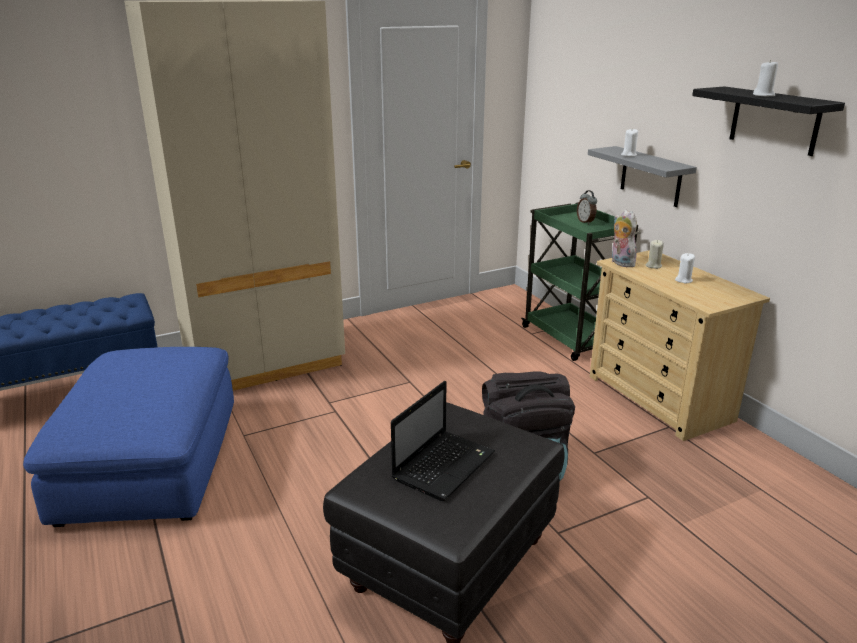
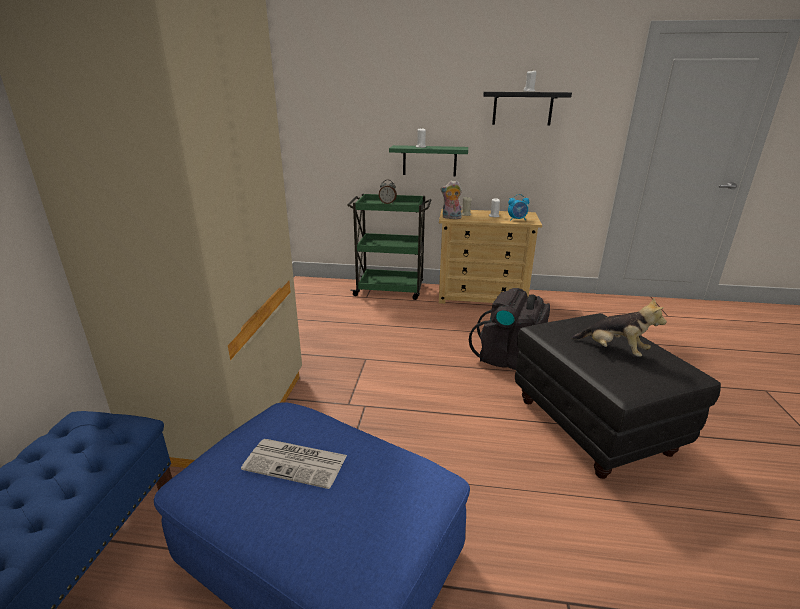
camera: 55 degrees left, 0 degrees up
laptop [391,381,495,501] -> plush toy [571,298,667,357]
grey shelf [588,146,697,207] -> green shelf [389,145,468,176]
none -> newspaper [241,439,347,489]
none -> alarm clock [508,194,529,221]

